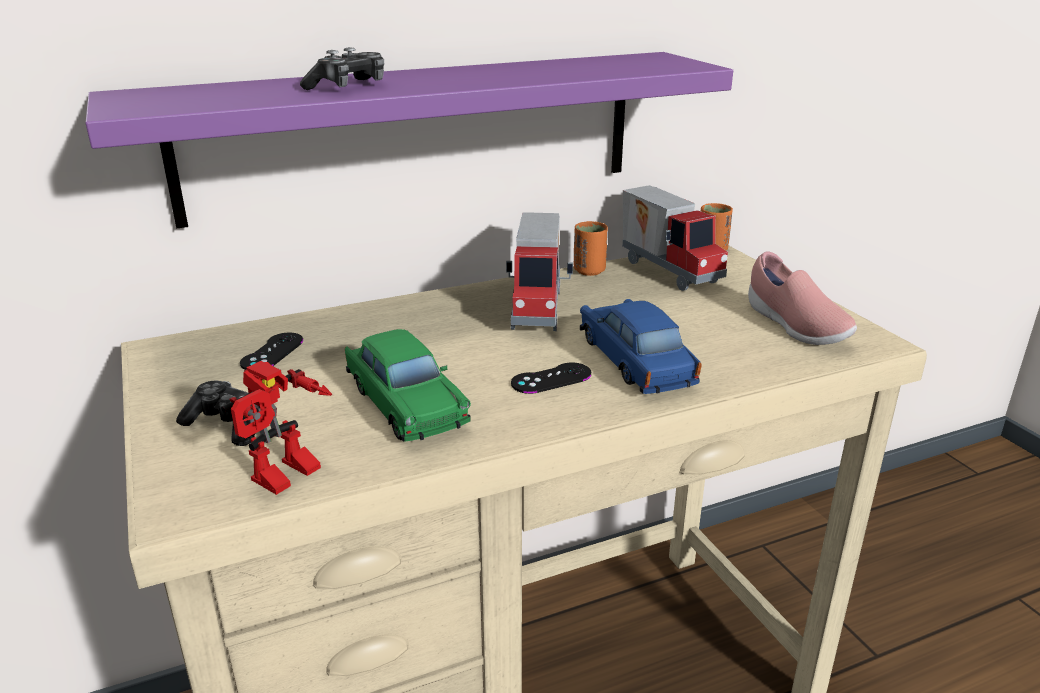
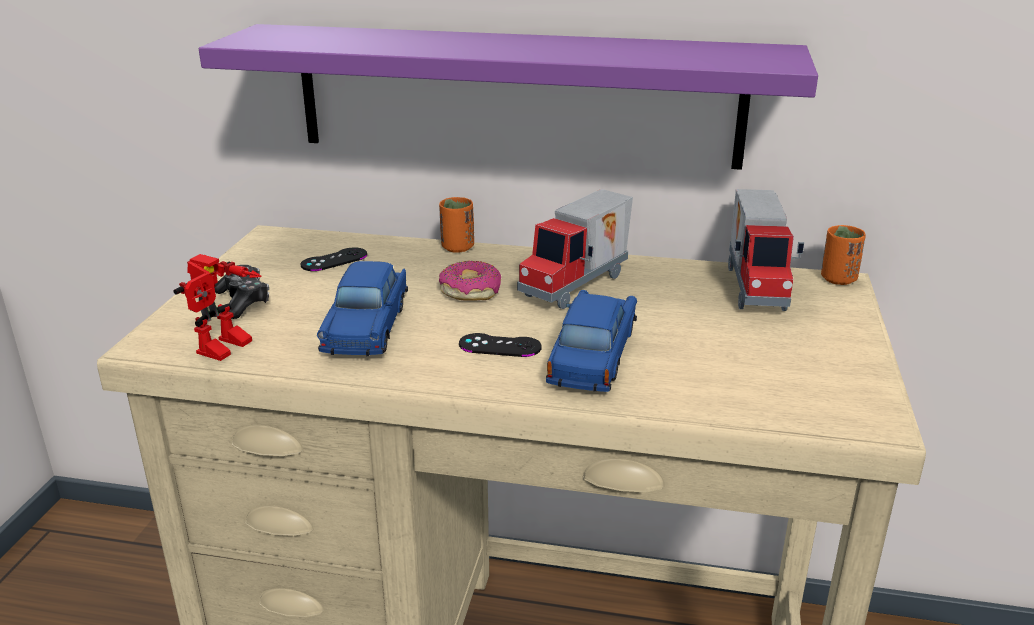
camera: 35 degrees right, 0 degrees up
toy robot [221,361,332,495] -> toy robot turned 45 degrees counterclockwise [173,254,261,361]
game controller [300,47,384,90] -> none
green toy car [345,329,471,442] -> blue toy car [317,261,408,356]
orange cup [574,221,608,276] -> orange cup moved to [439,197,474,253]
pink shoe [748,251,857,345] -> none
none -> donut [439,261,501,301]

